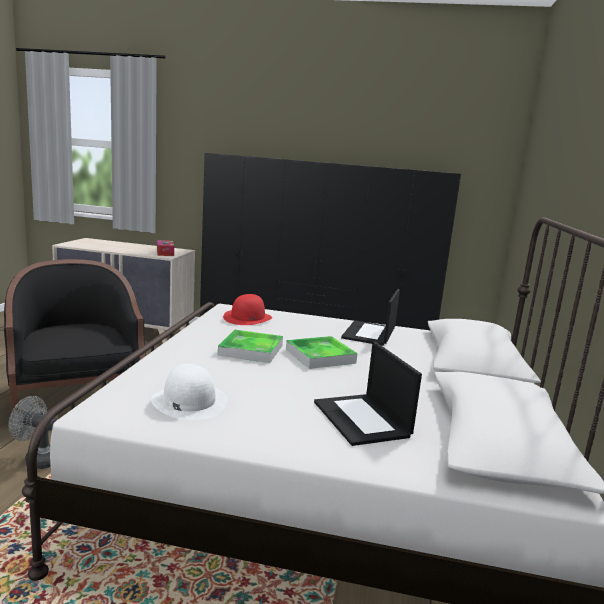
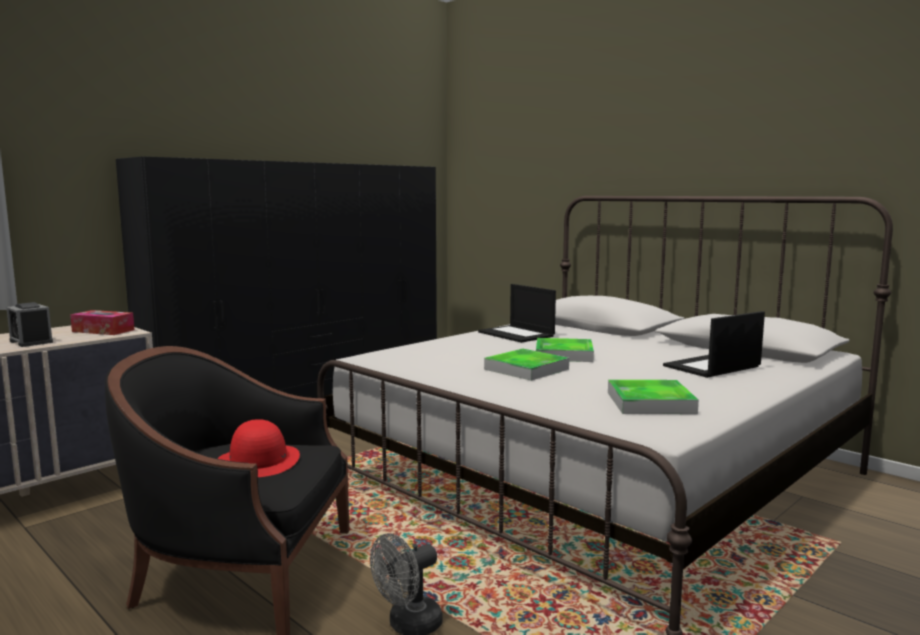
camera: 55 degrees left, 5 degrees down
white hat [151,364,227,420] -> tray [608,380,699,414]
red hat [223,294,272,325] -> red hat moved to [217,419,300,477]
laptop [314,342,422,446] -> laptop turned 135 degrees clockwise [663,311,765,378]
none -> alarm clock [6,302,53,347]

